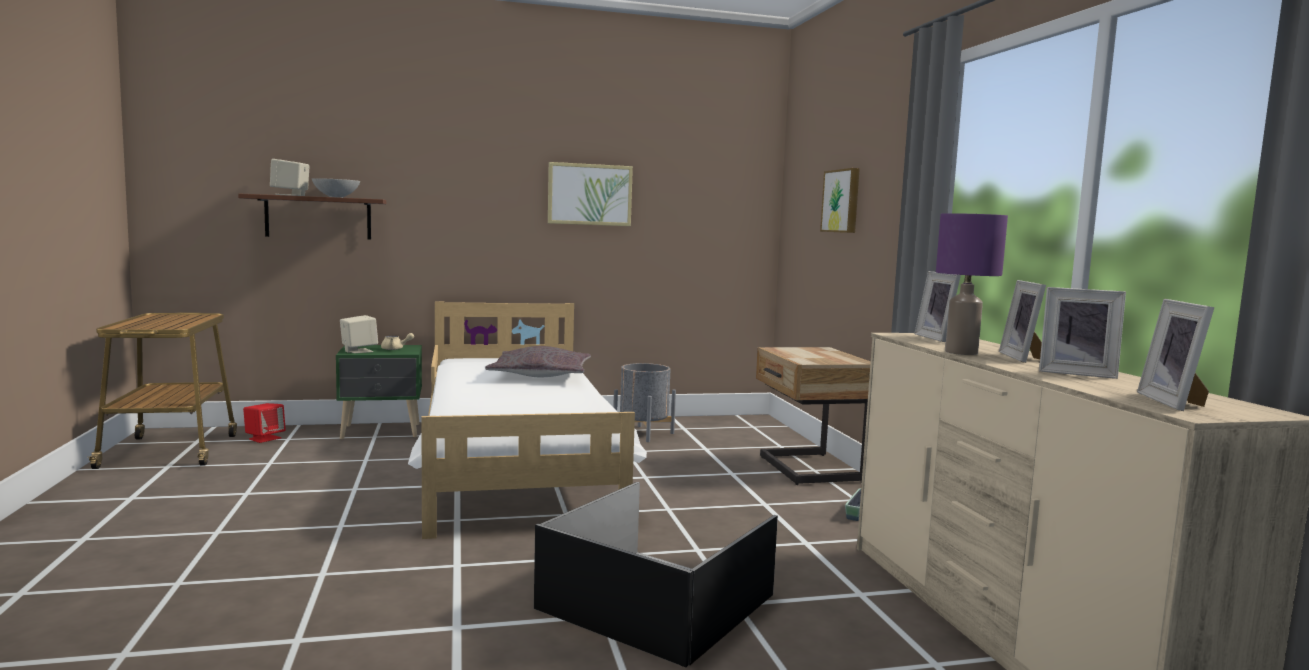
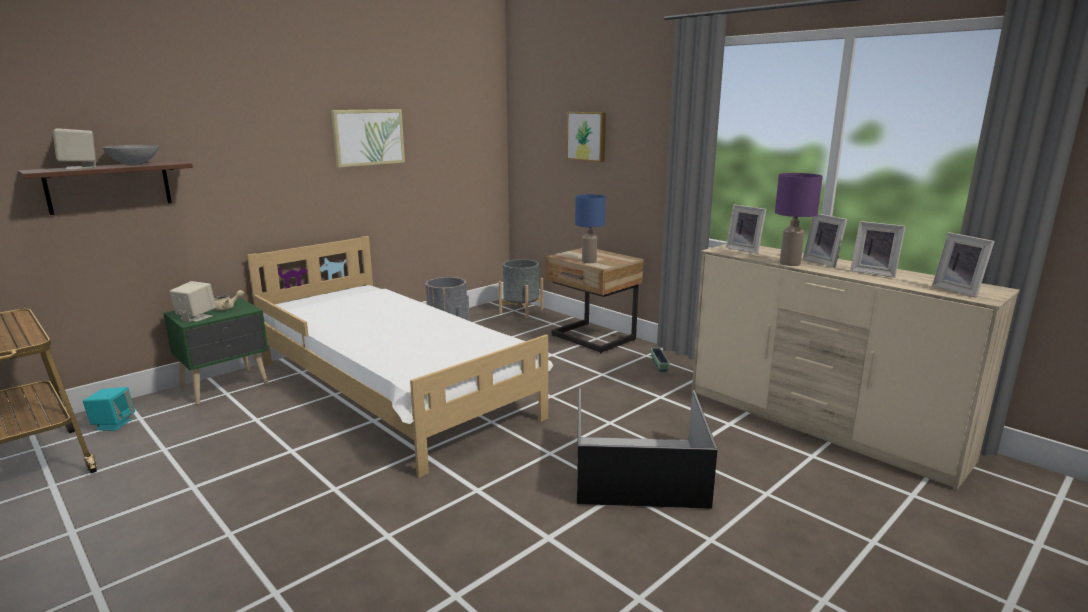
camera: 30 degrees left, 10 degrees up
red speaker [243,403,286,443] -> turquoise speaker [83,387,135,431]
grey pillow [485,346,591,377] -> none
picture frame [1039,287,1126,379] -> picture frame turned 45 degrees clockwise [850,221,906,278]
none -> grey planter [499,259,543,318]
none -> blue table lamp [575,194,606,263]

